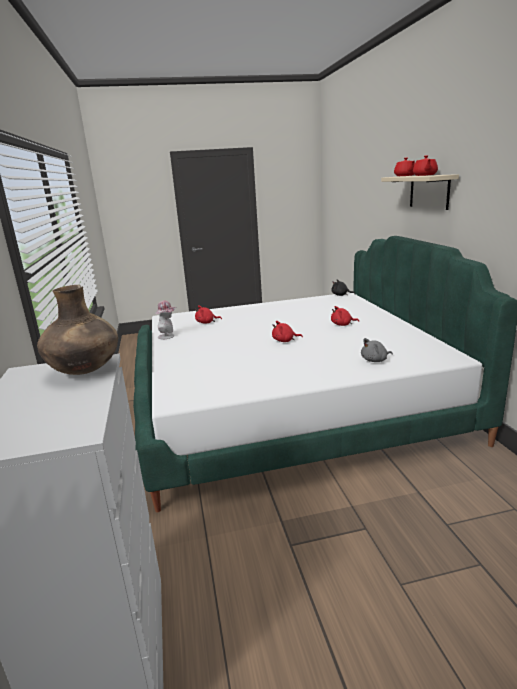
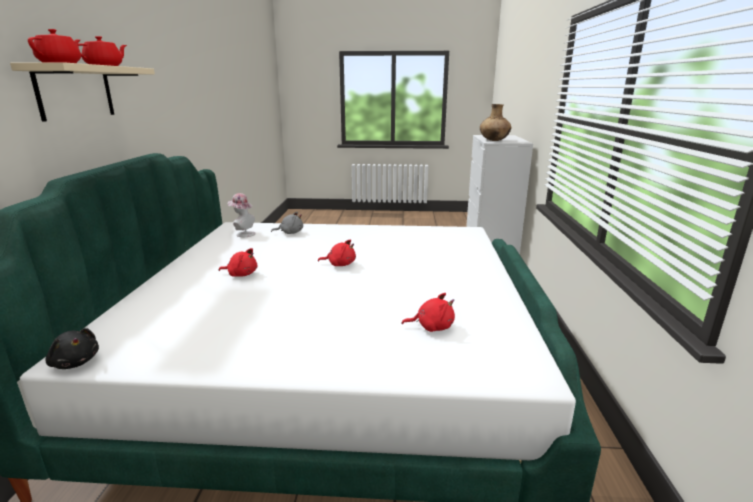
camera: 165 degrees left, 0 degrees up
hat [155,300,177,339] -> hat moved to [228,193,256,237]

